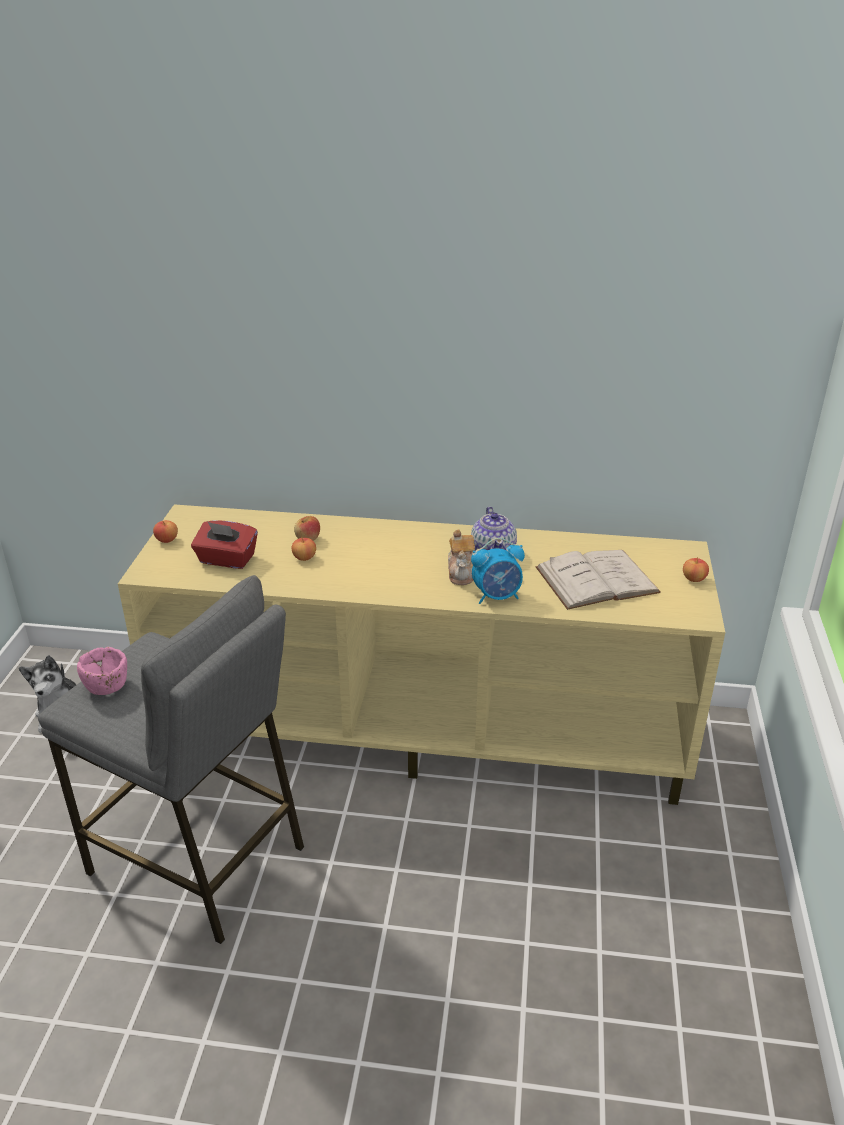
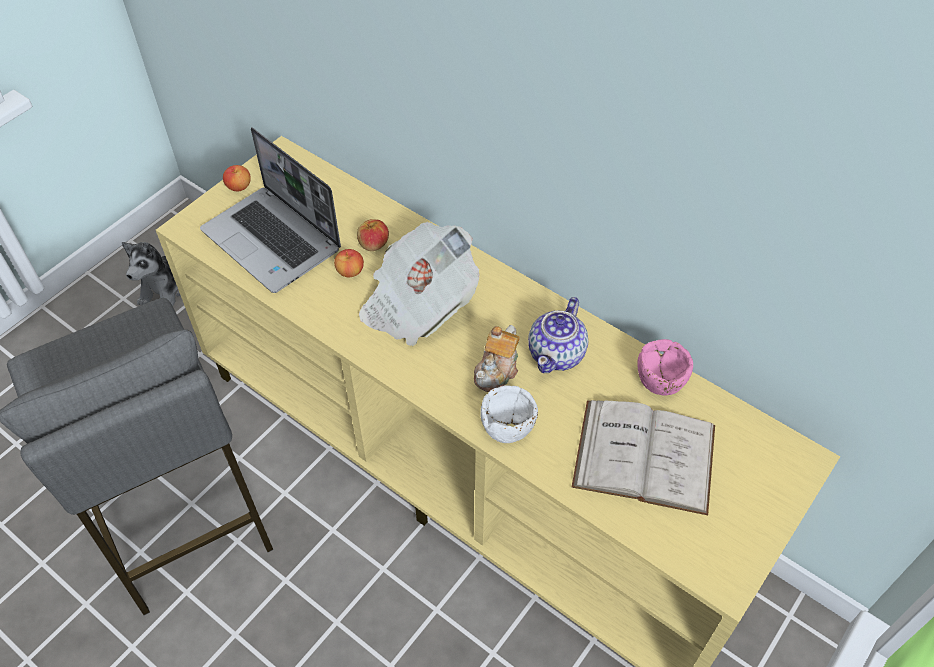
camera: 30 degrees right, 20 degrees up
pink bowl [77,647,127,695] -> pink bowl moved to [637,339,693,395]
red tissue box [191,520,258,569] -> laptop [200,127,341,293]
alarm clock [471,538,525,604] -> white bowl [480,385,538,443]
apple [683,557,709,582] -> none
none -> newspaper [359,222,480,346]

